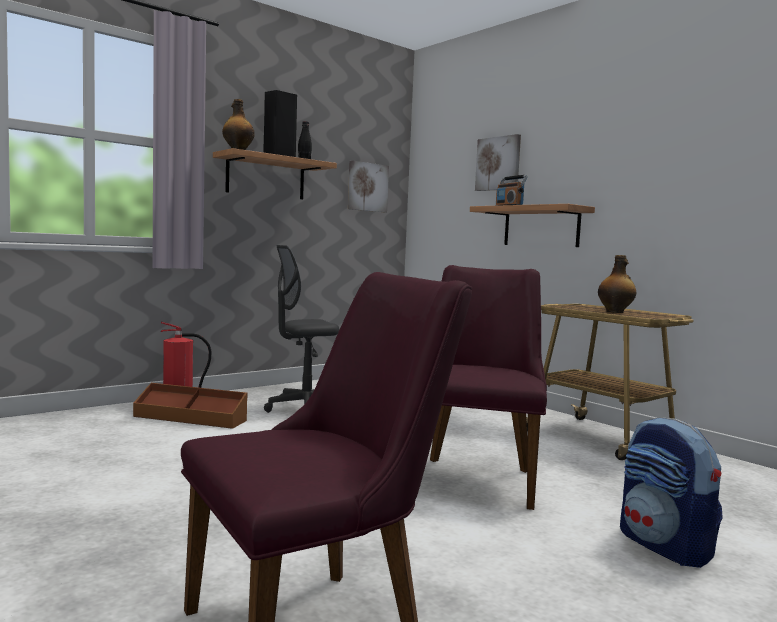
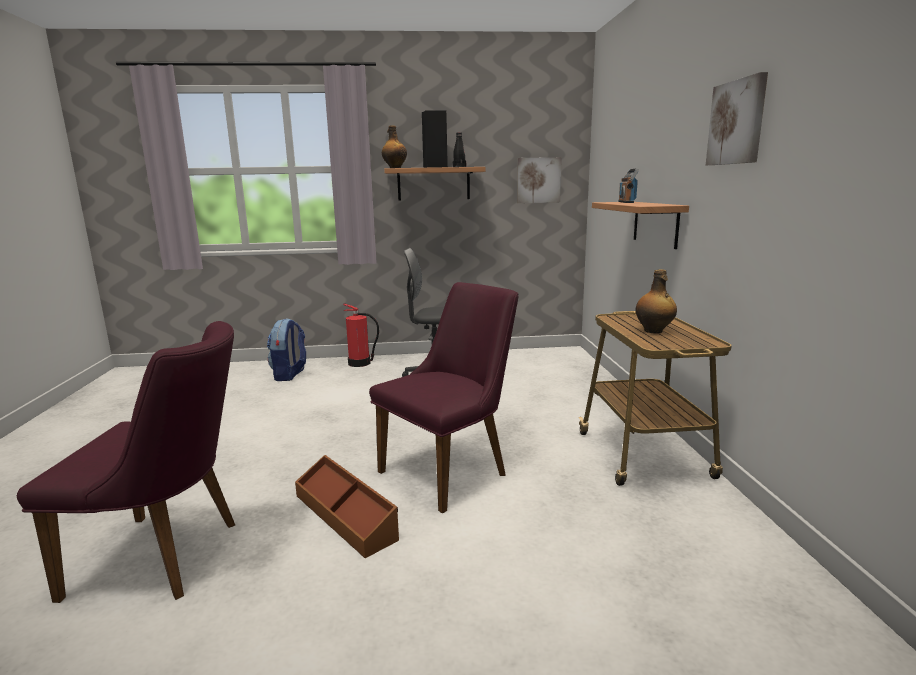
camera: 35 degrees right, 10 degrees up
brown storage box [133,383,248,429] -> brown storage box moved to [295,455,399,558]
picture [475,134,521,191] -> picture moved to [706,72,768,165]
backpack [620,417,723,568] -> backpack moved to [267,318,306,381]

